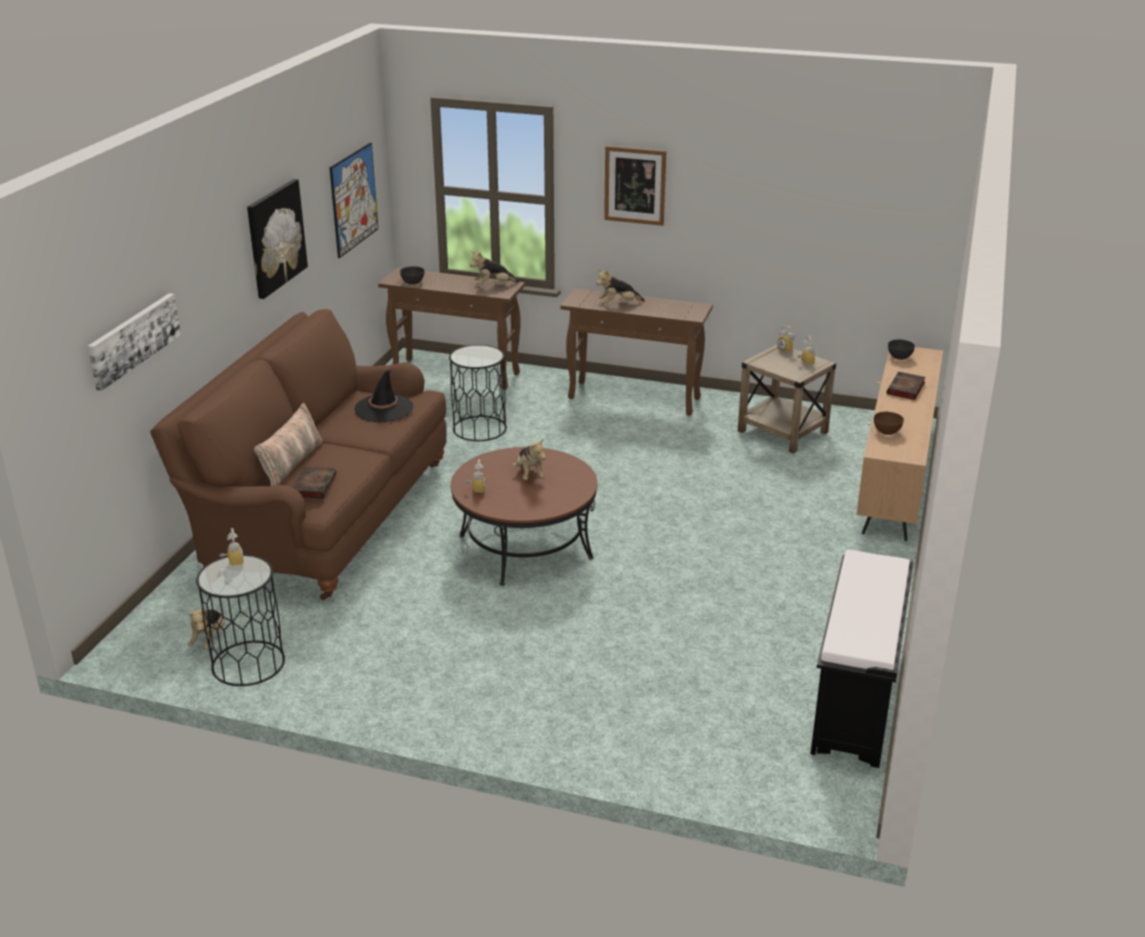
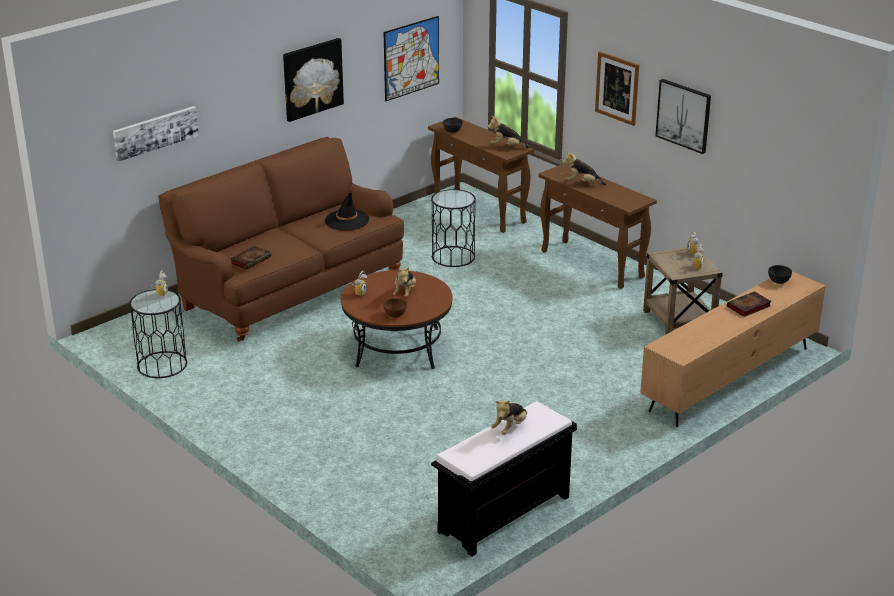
camera: 30 degrees right, 0 degrees up
plush toy [188,608,225,650] -> plush toy moved to [491,400,527,435]
pillow [254,403,323,486] -> none
brown bowl [874,412,904,435] -> brown bowl moved to [383,298,407,318]
none -> picture [655,79,711,154]

